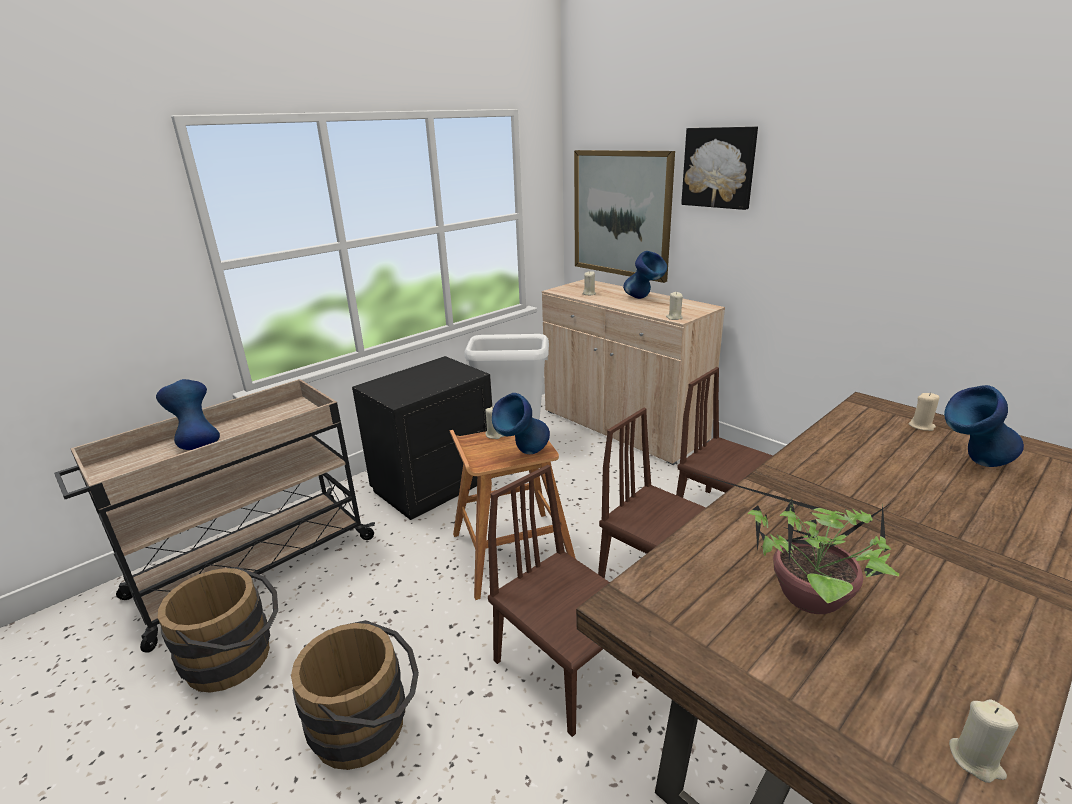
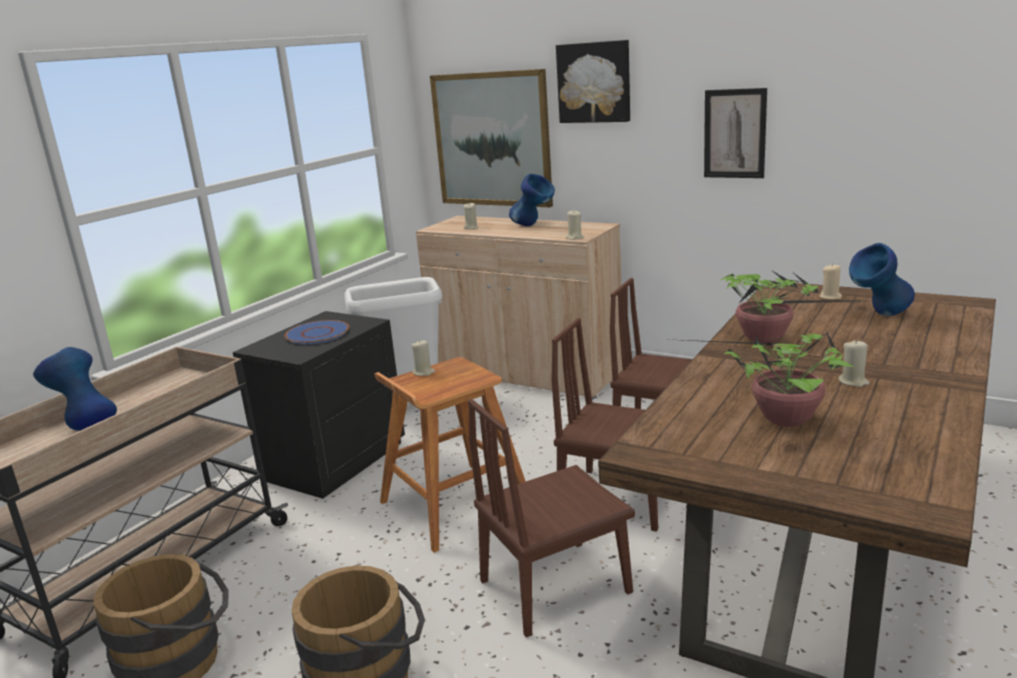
camera: 15 degrees left, 5 degrees down
brown chair [488,465,640,737] -> brown chair turned 60 degrees counterclockwise [468,399,635,638]
blue vase [492,393,550,454] -> none
beige candle [949,699,1018,783] -> beige candle moved to [839,340,869,387]
none -> blue plate [285,320,349,344]
none -> picture [704,88,767,178]
none -> potted plant [720,271,856,343]

